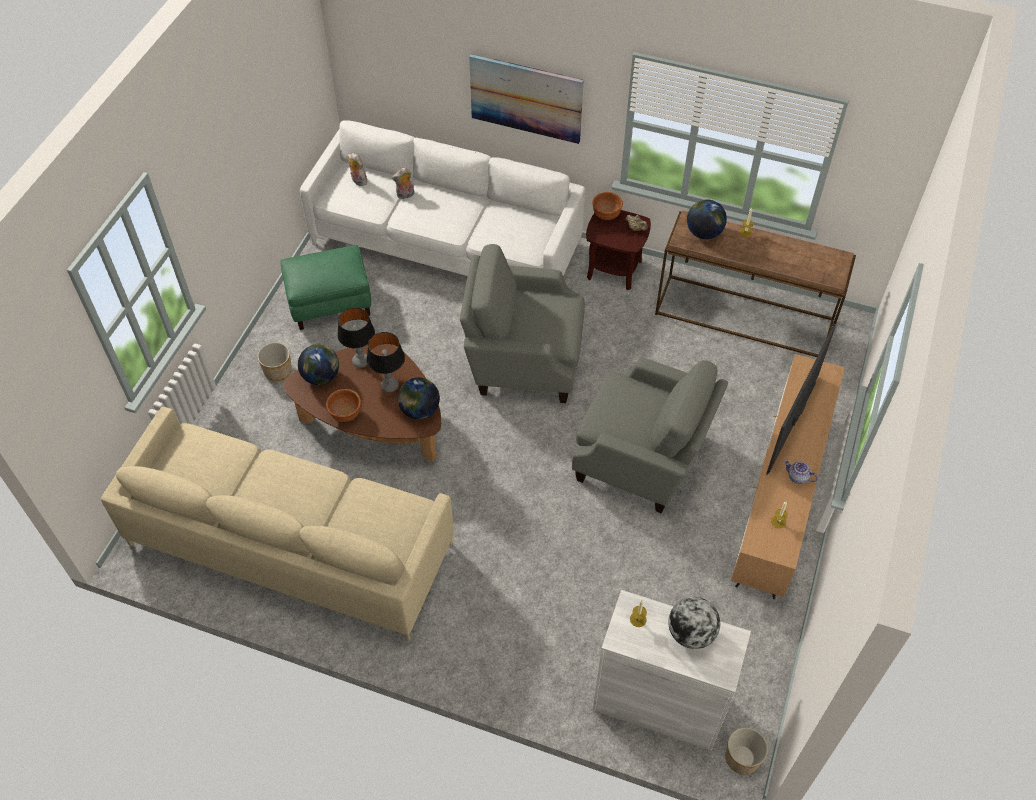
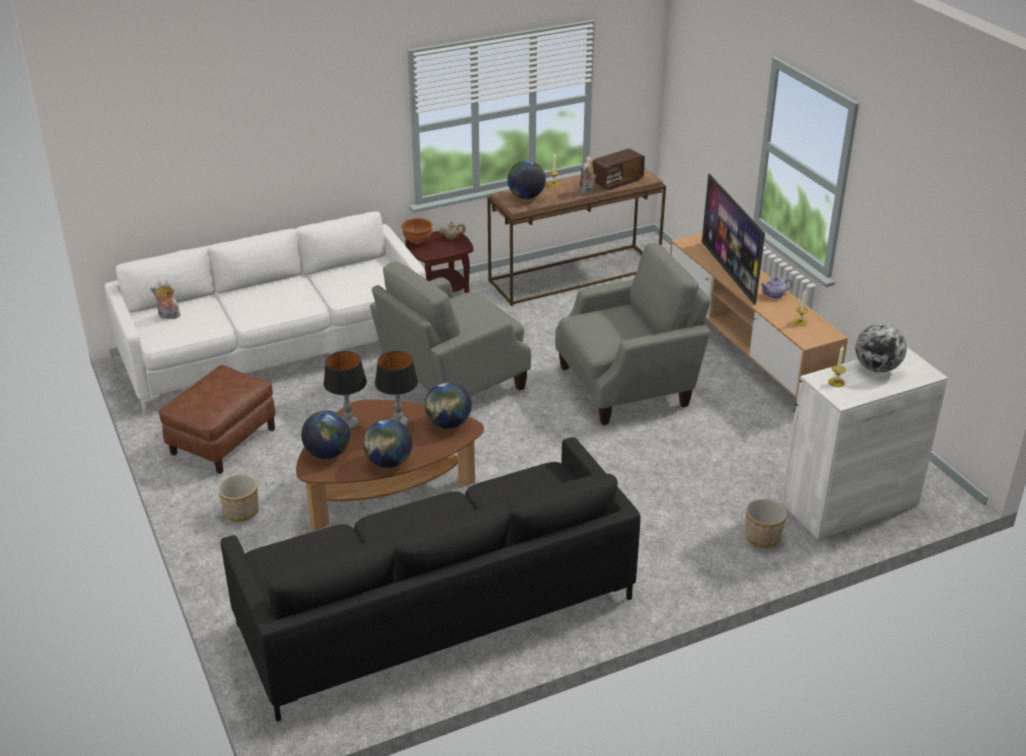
camera: 45 degrees left, 20 degrees down
beige sofa [101,407,454,641] -> black sofa [221,437,640,722]
green ottoman [280,245,371,330] -> brown ottoman [158,365,275,474]
brown bowl [326,389,361,422] -> globe [363,419,412,468]
plush toy [392,167,414,199] -> plush toy moved to [579,156,596,195]
picture [469,54,584,144] -> none
planter [725,727,768,775] -> planter moved to [745,499,787,548]
none -> radio [593,148,645,190]

